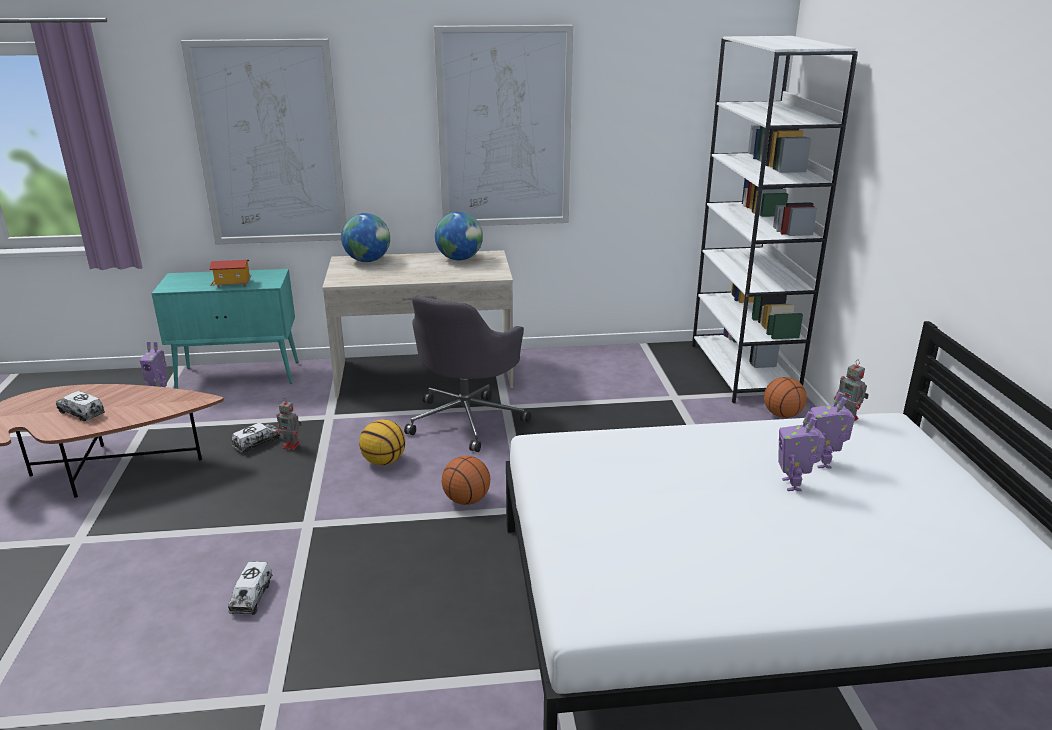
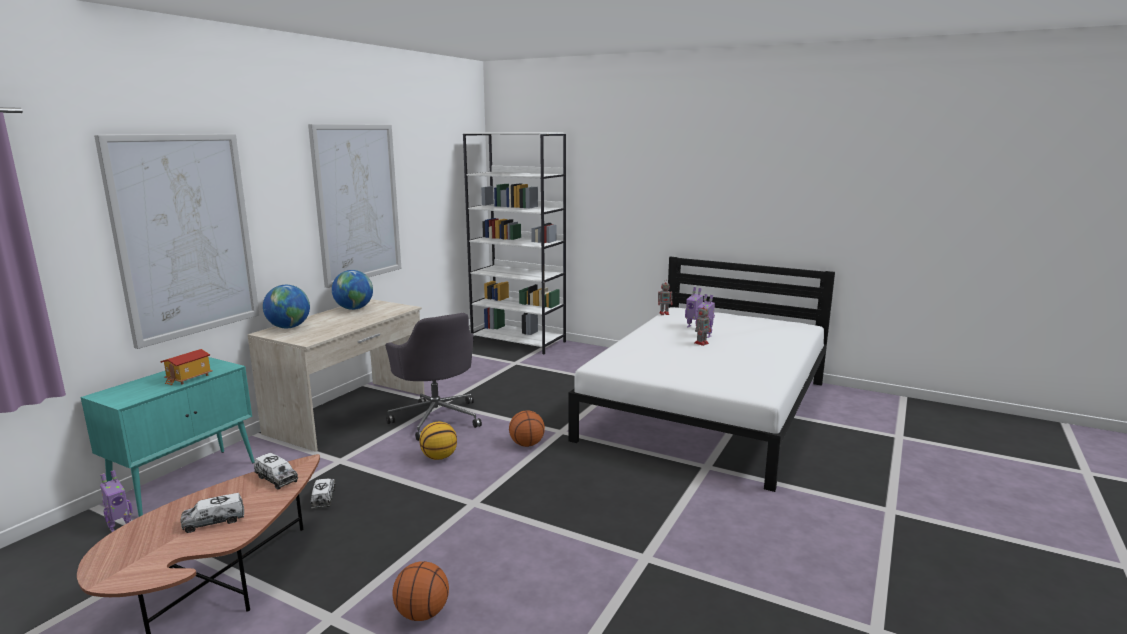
camera: 55 degrees left, 10 degrees down
toy truck [228,562,273,615] -> toy truck moved to [254,453,298,490]
toy robot [277,398,302,450] -> toy robot moved to [694,304,711,346]
basketball [764,377,807,418] -> basketball moved to [392,561,449,621]

